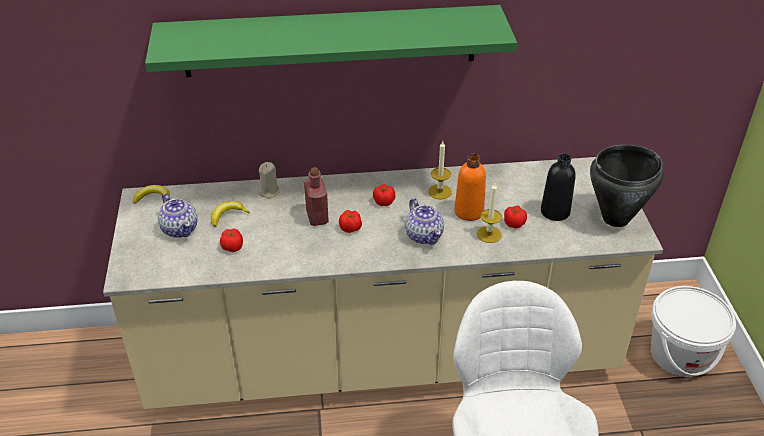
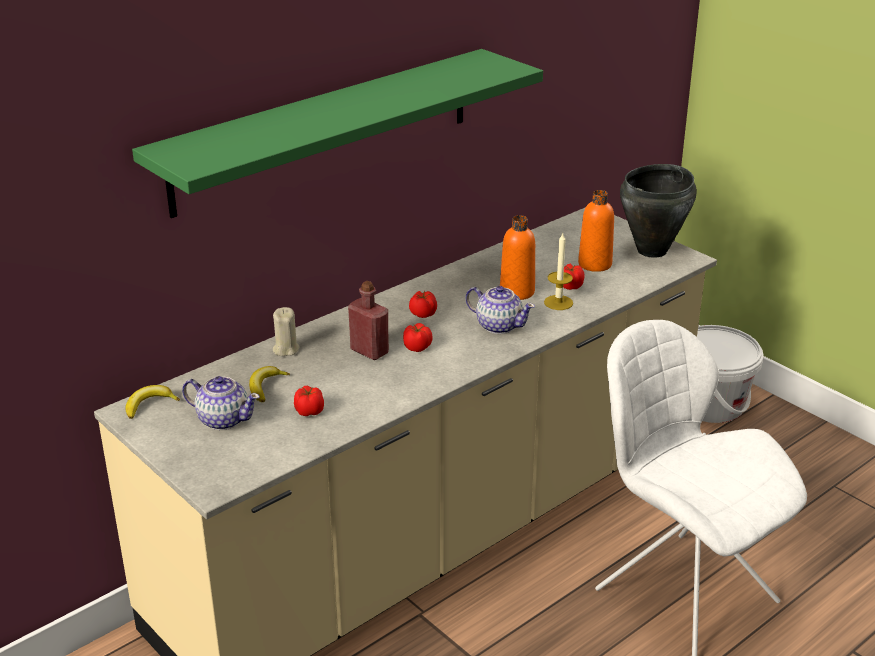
camera: 35 degrees left, 10 degrees down
candle [428,141,452,200] -> none
black bottle [541,154,576,221] -> orange bottle [578,190,614,272]

